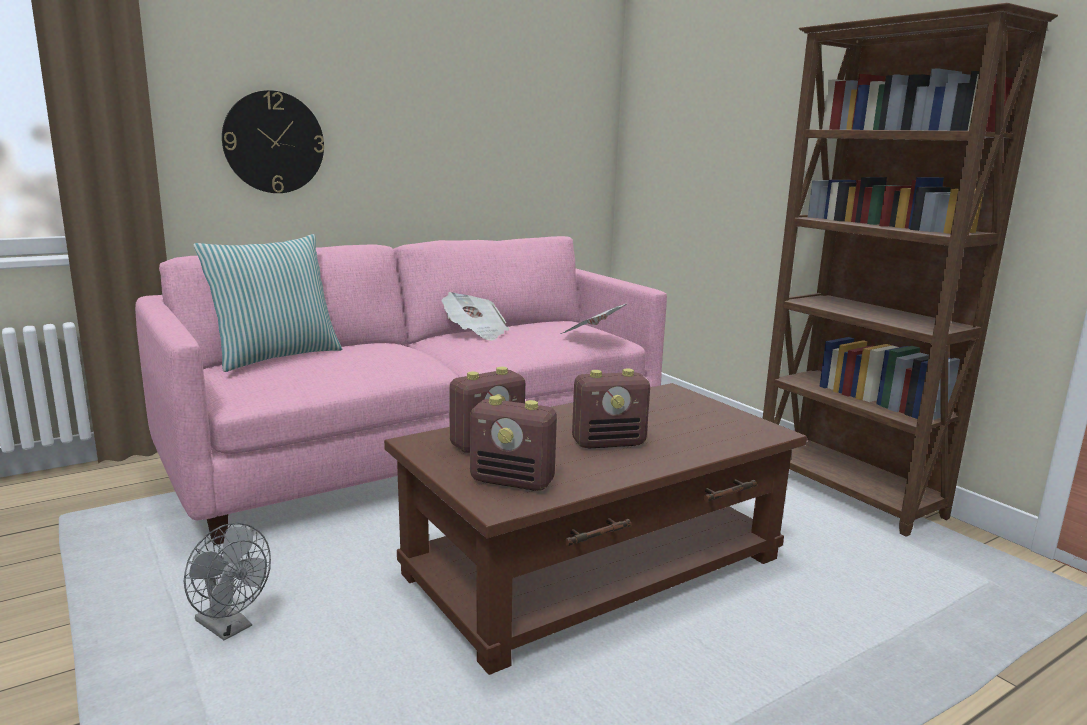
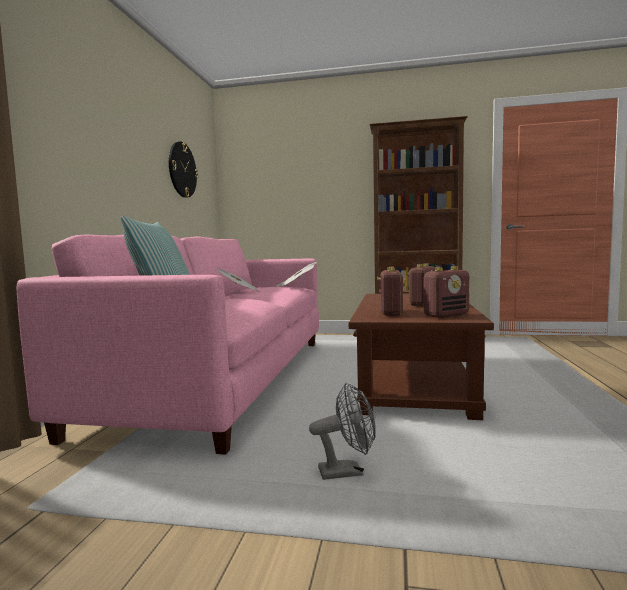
camera: 45 degrees left, 10 degrees down
wall clock [222,90,324,193] -> wall clock moved to [169,141,198,198]

